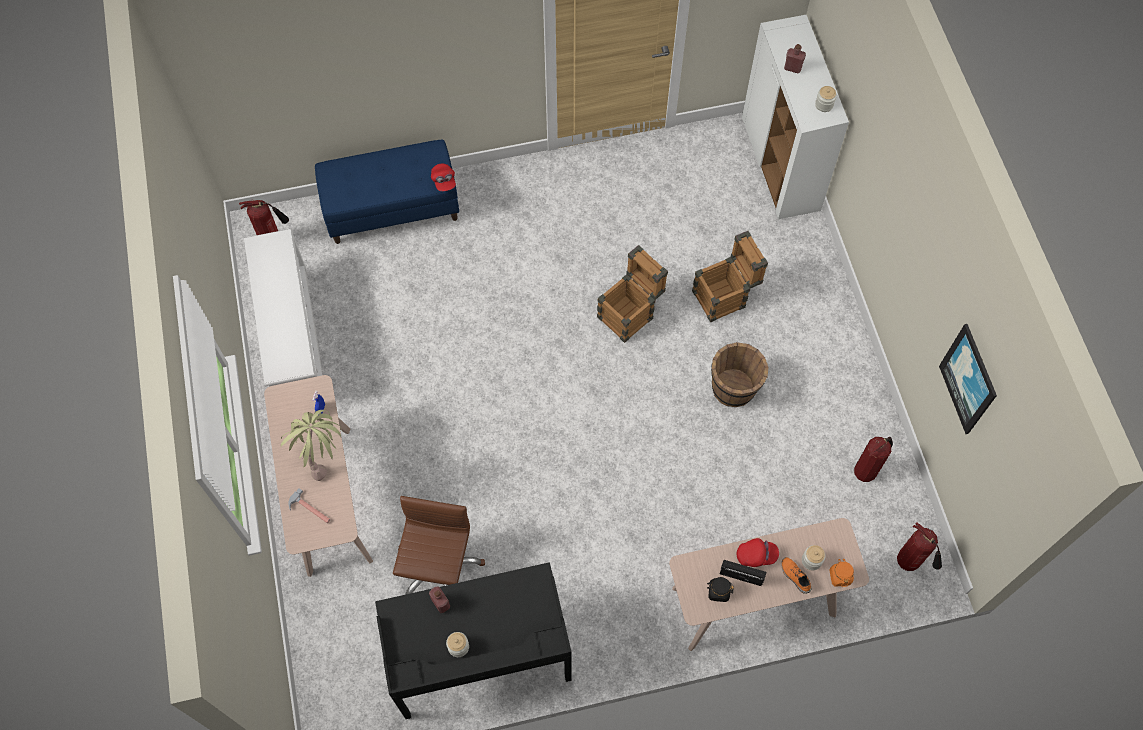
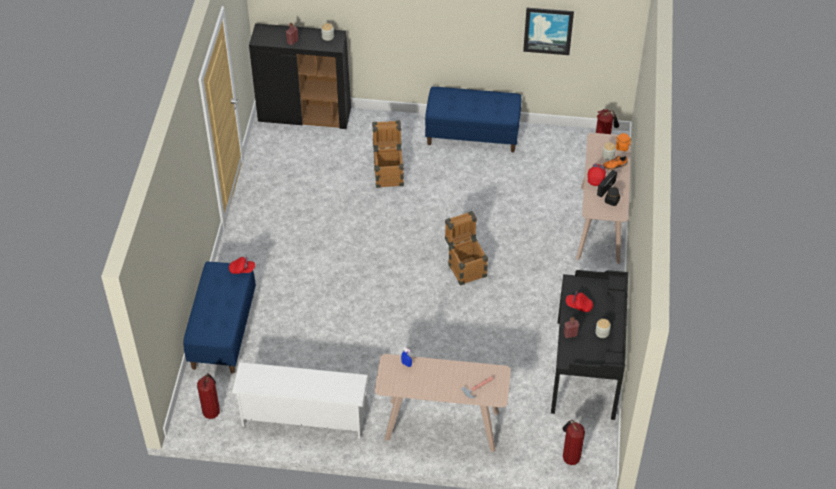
camera: 70 degrees left, 15 degrees down
potted plant [280,410,342,481] -> none
brown office chair [393,496,485,595] -> none
crate [597,245,668,343] -> crate moved to [445,211,488,286]
brown bucket [711,342,768,407] -> none
white cabinet [742,15,849,219] -> black cabinet [249,23,351,129]
fire extinguisher [854,437,893,482] -> fire extinguisher moved to [562,420,585,465]
none -> blue bench [425,87,521,152]
none -> red cap [566,291,593,312]

